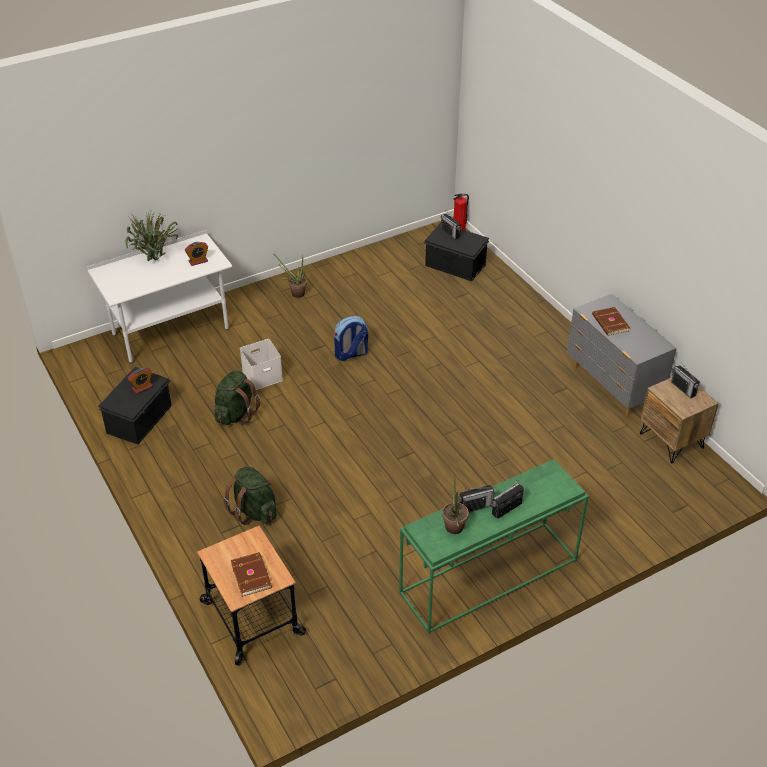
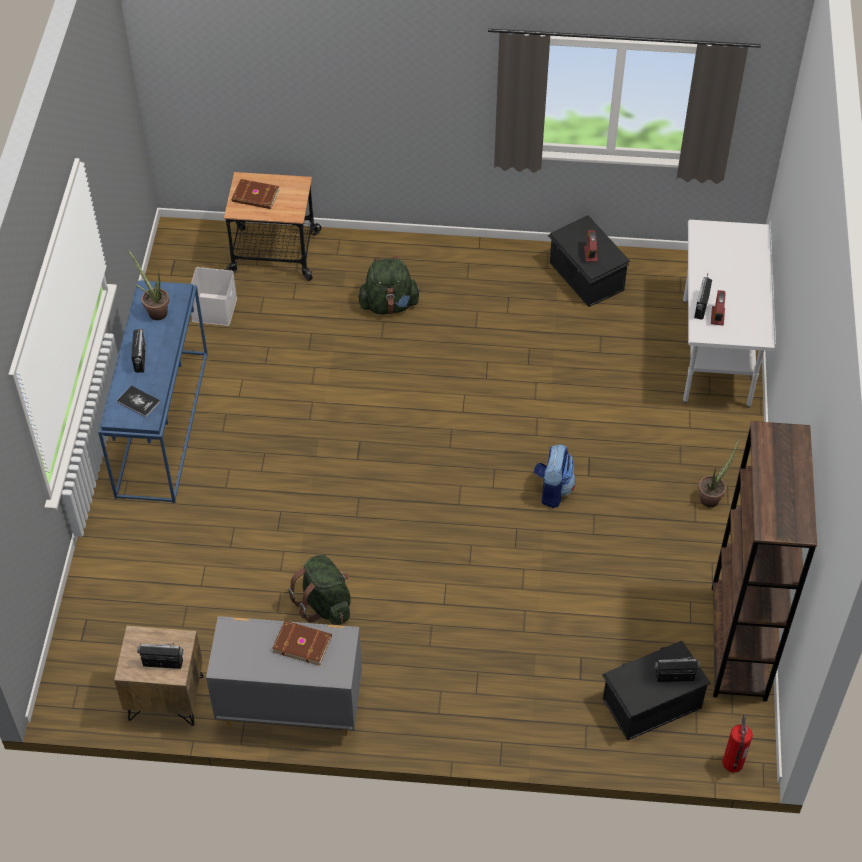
camera: 125 degrees right, 10 degrees up
potted plant [125,212,178,261] -> none
green backpack [214,371,260,425] -> green backpack moved to [288,554,351,625]
white storage box [240,339,283,390] -> white storage box moved to [191,267,237,326]
green console table [399,459,589,634] -> blue console table [98,280,208,503]
radio [458,485,496,512] -> radio moved to [694,275,712,319]
none -> book [117,386,160,417]
none -> brown bookcase [712,421,817,701]

